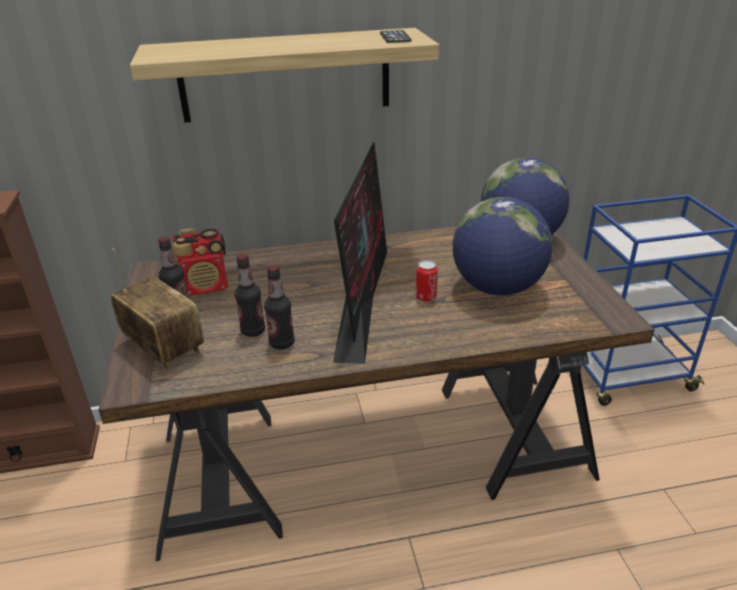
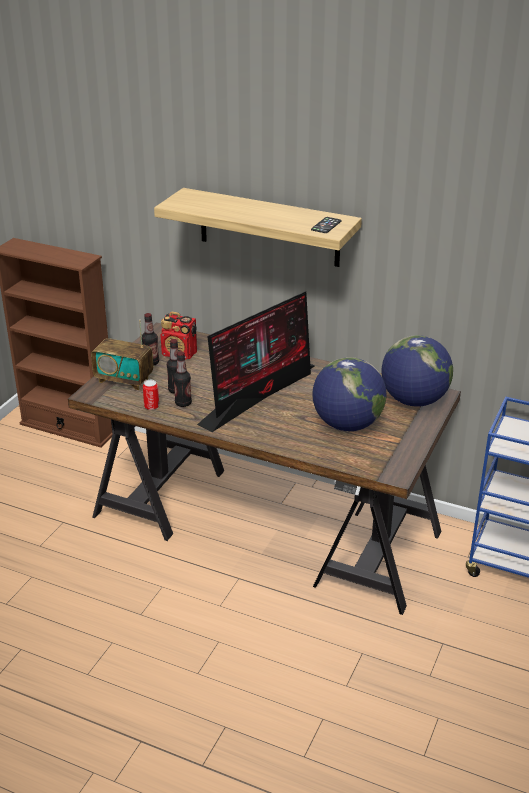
camera: 35 degrees right, 0 degrees up
radio [111,248,204,369] -> radio turned 120 degrees clockwise [91,320,153,390]
can [416,260,438,302] -> can moved to [143,380,159,410]

